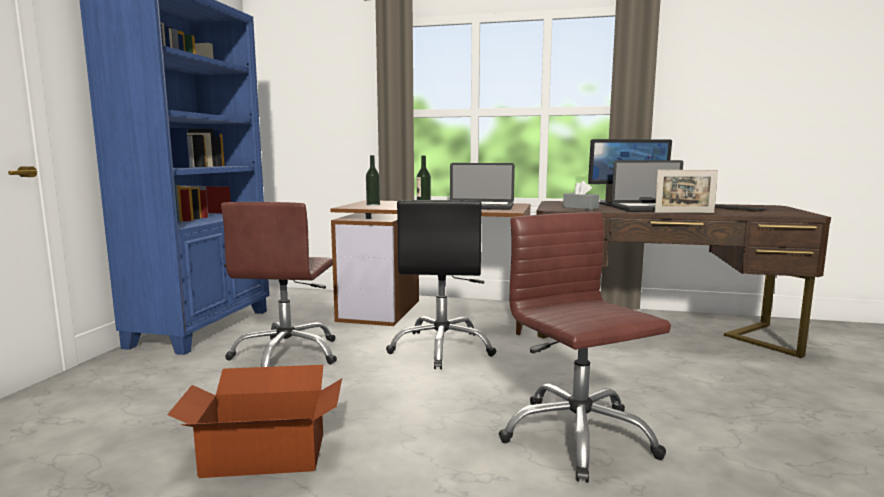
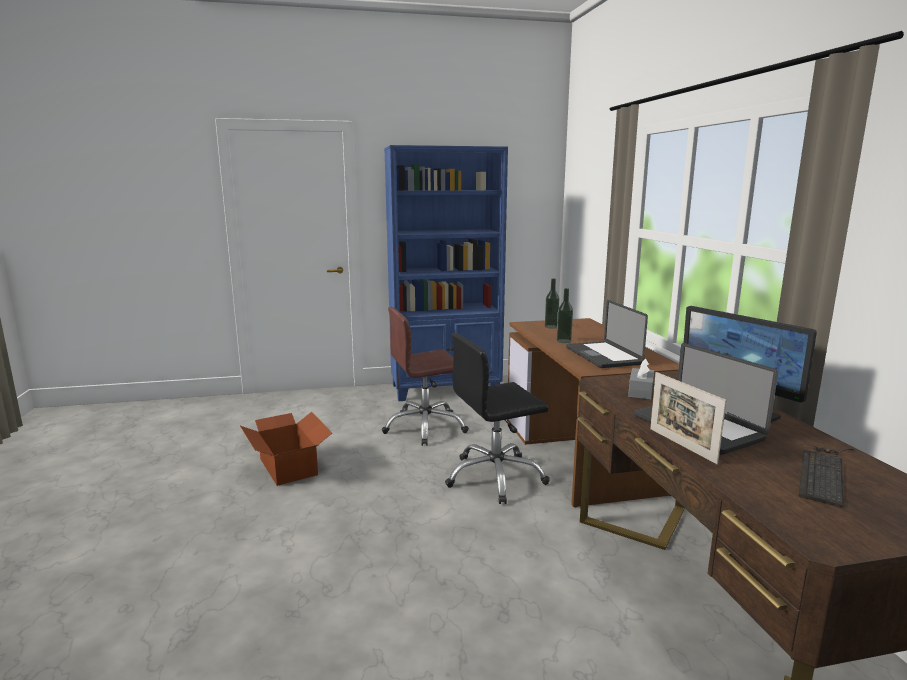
camera: 65 degrees right, 5 degrees up
brown office chair [499,212,671,482] -> none

